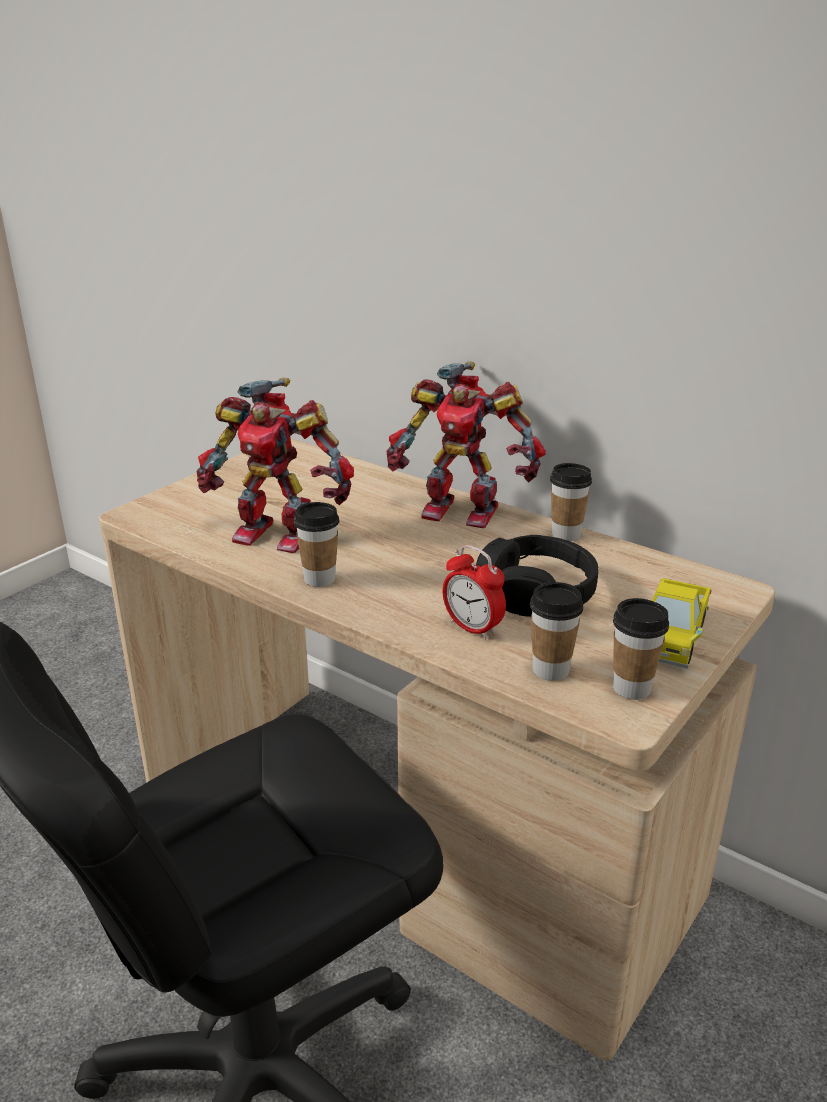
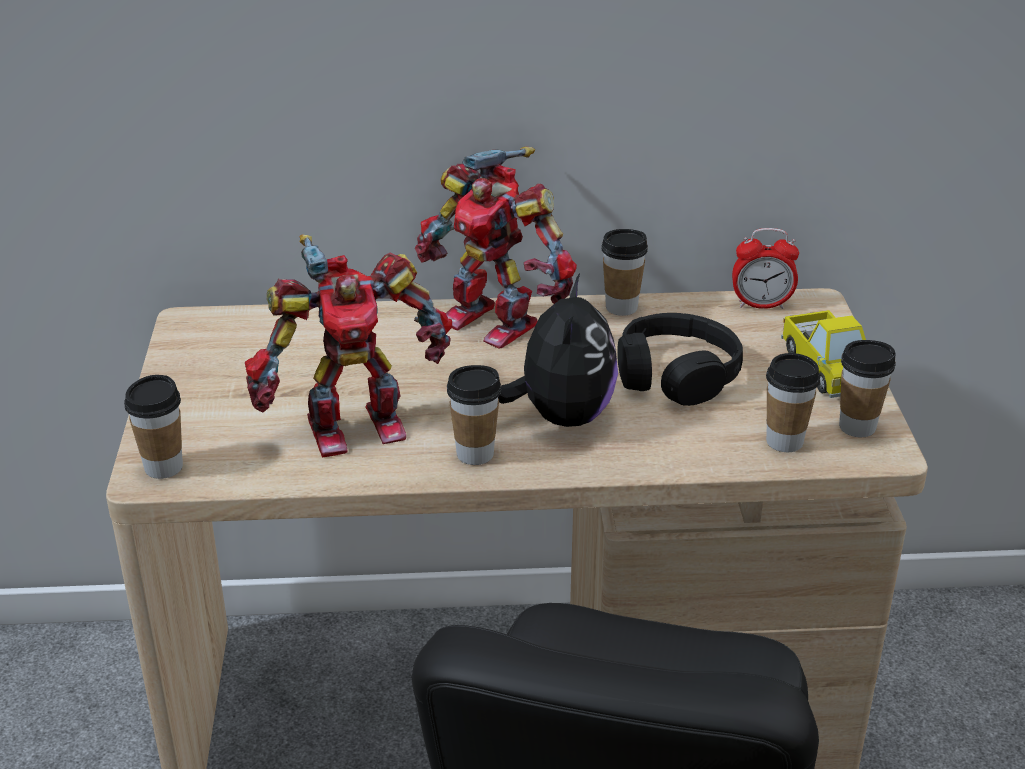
camera: 40 degrees left, 5 degrees up
toy robot [386,361,546,528] -> toy robot turned 60 degrees clockwise [415,147,577,349]
alarm clock [443,545,506,639] -> alarm clock moved to [732,228,799,309]
none -> cup [124,375,183,479]
none -> plush toy [498,273,618,427]

